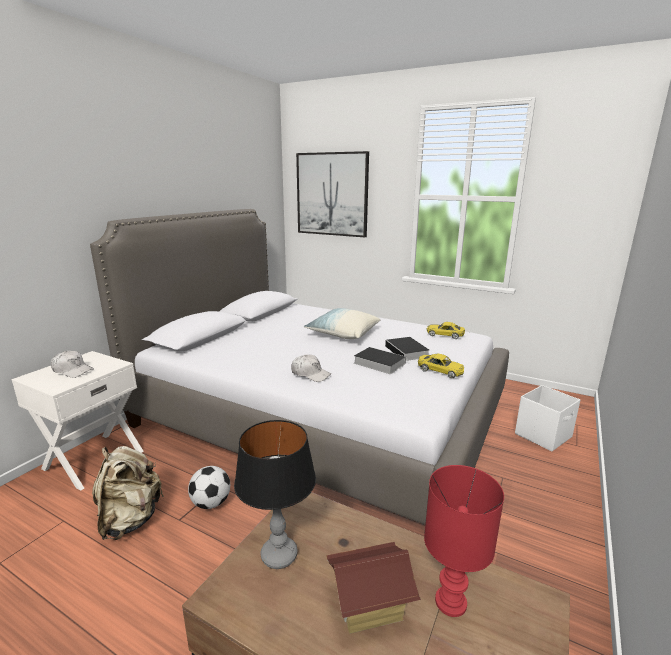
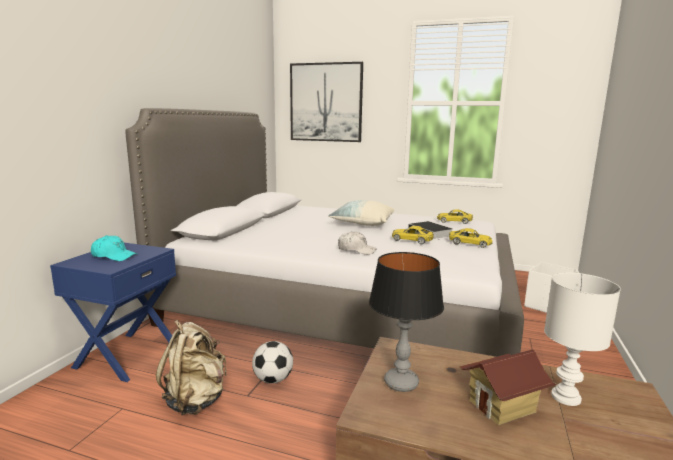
camera: 10 degrees left, 5 degrees down
white nightstand [11,351,144,491] -> blue nightstand [50,243,176,382]
white cap [51,351,94,378] -> turquoise cap [91,235,137,261]
book [354,347,406,374] -> yellow toy car [392,226,434,244]
red table lamp [424,465,504,617] -> white table lamp [544,272,621,406]

